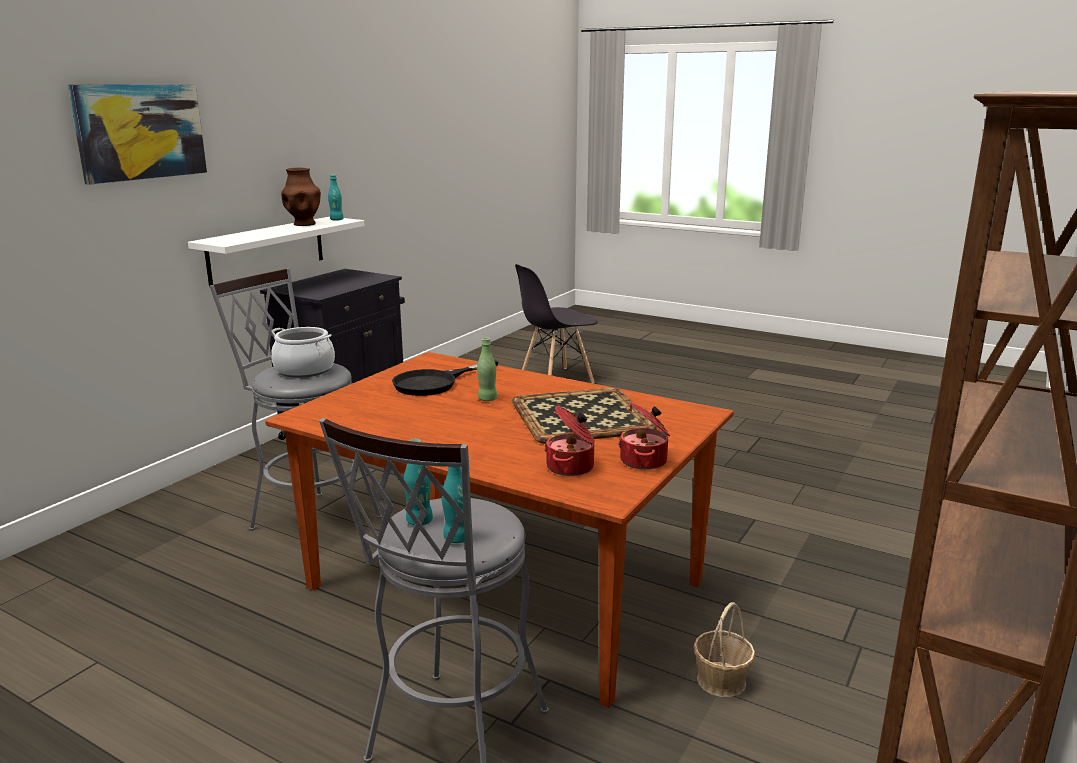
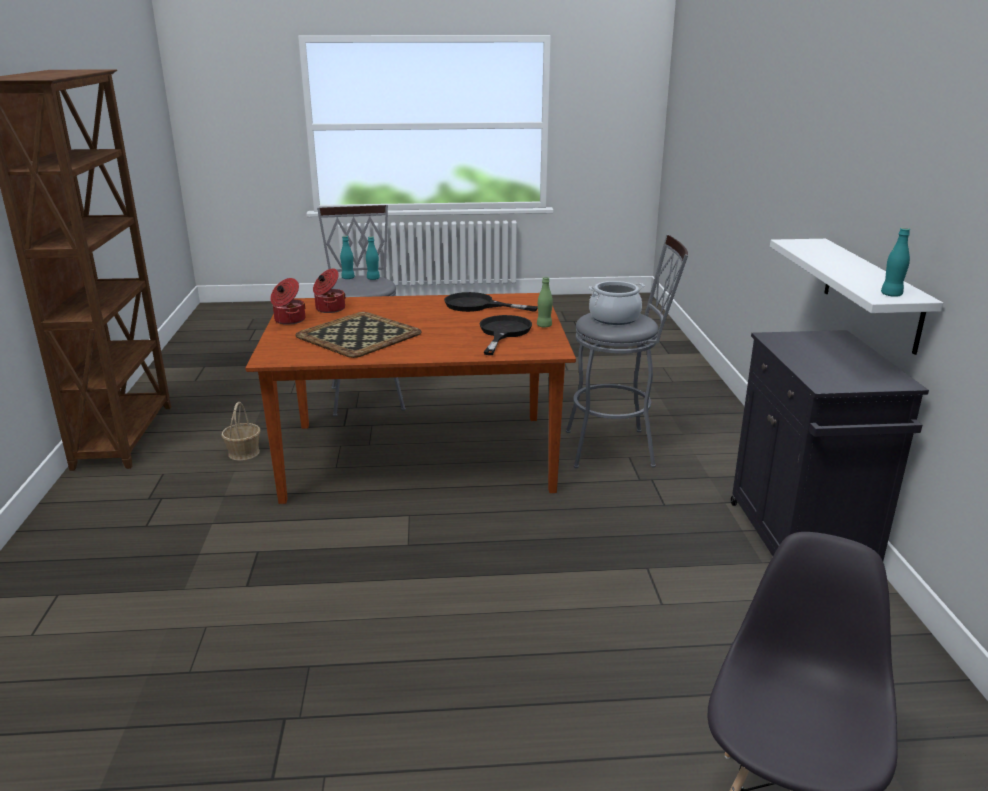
camera: 145 degrees right, 5 degrees up
picture [68,84,207,185] -> none
brown vase [281,168,321,226] -> none
green bottle [477,338,497,401] -> green bottle moved to [537,277,553,328]
none -> black frying pan [444,292,538,312]

